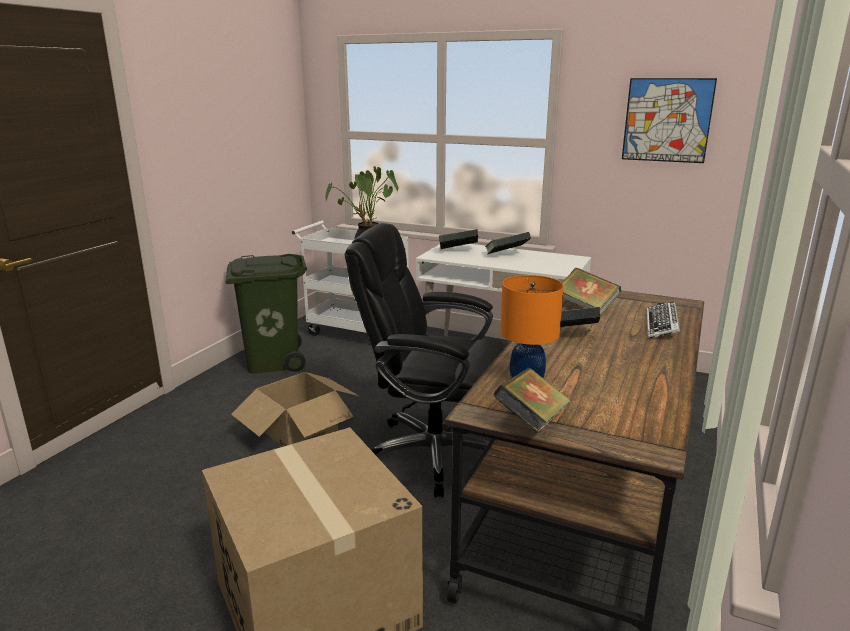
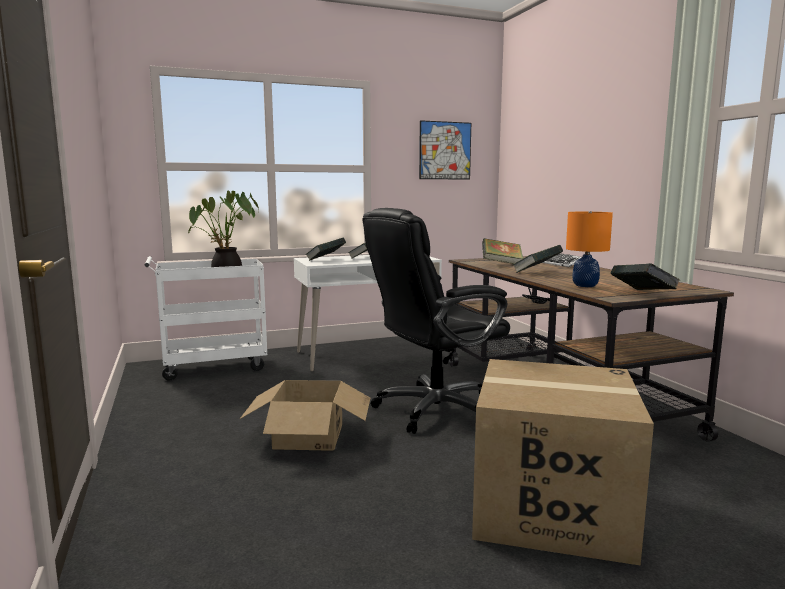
camera: 45 degrees left, 10 degrees down
green trash can [226,254,307,374] -> none

